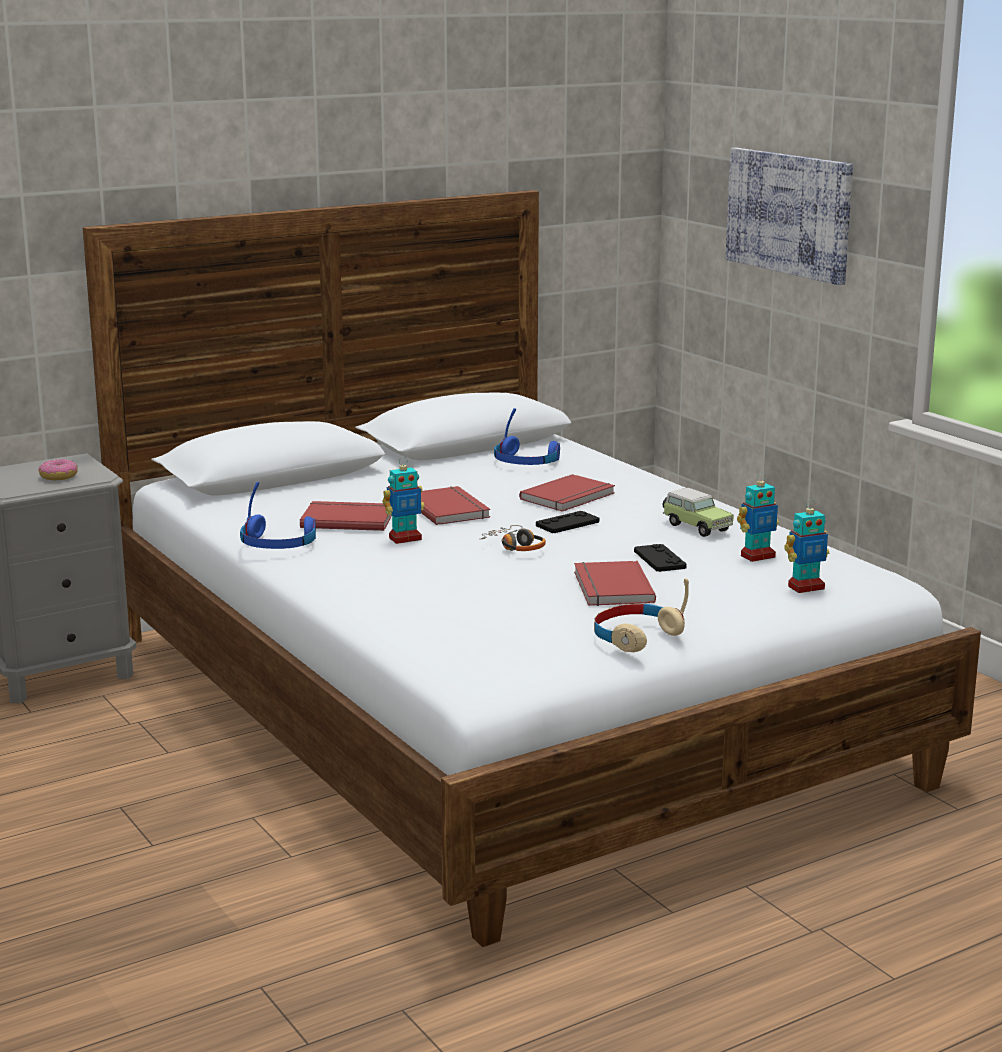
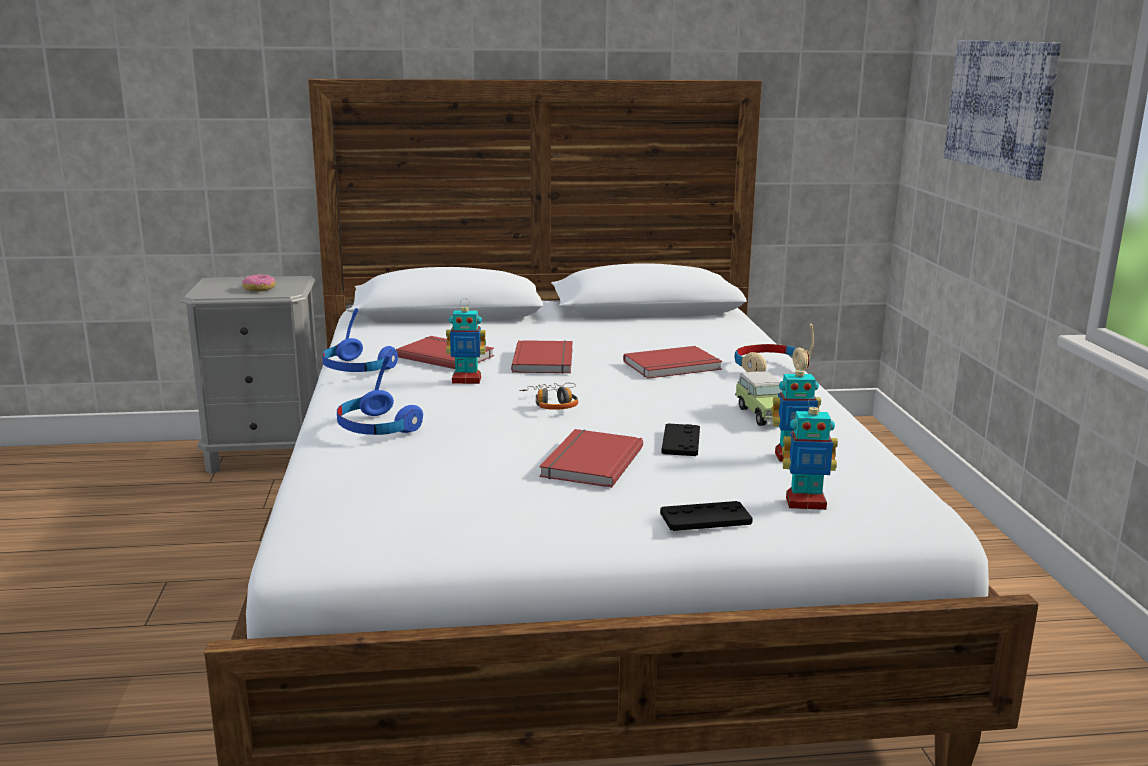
camera: 25 degrees right, 0 degrees up
blue headphones [494,408,560,465] -> blue headphones moved to [337,355,423,435]
black game controller [536,511,599,533] -> black game controller moved to [660,501,753,531]
beige headphones [594,578,689,652] -> beige headphones moved to [735,324,814,372]

